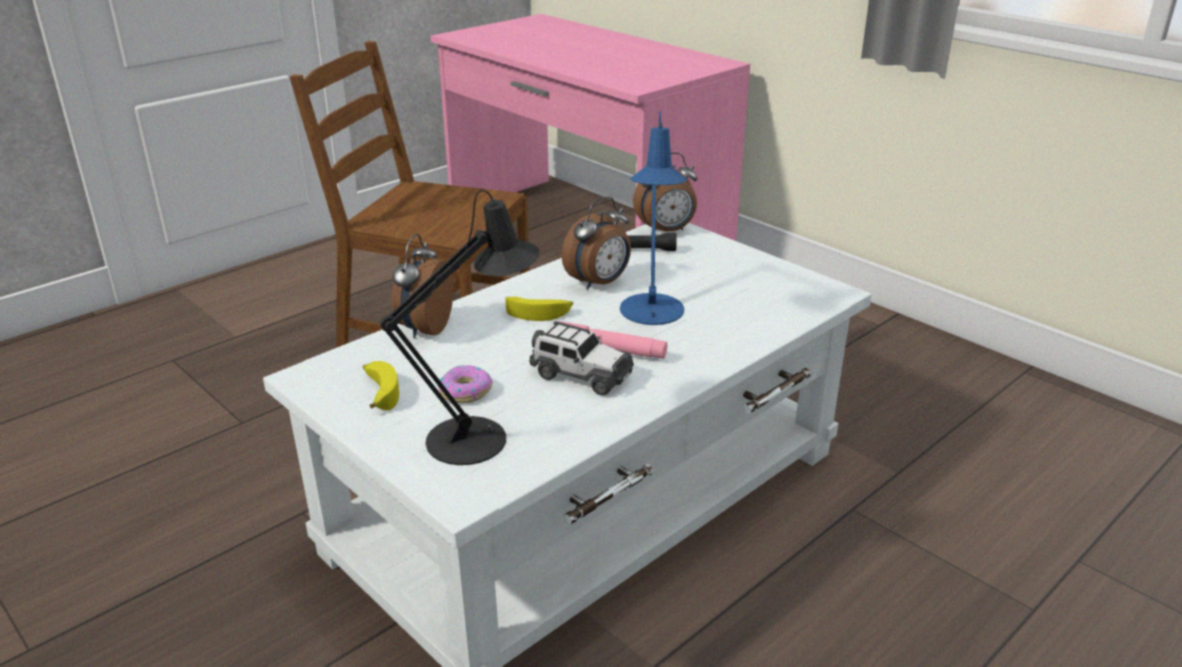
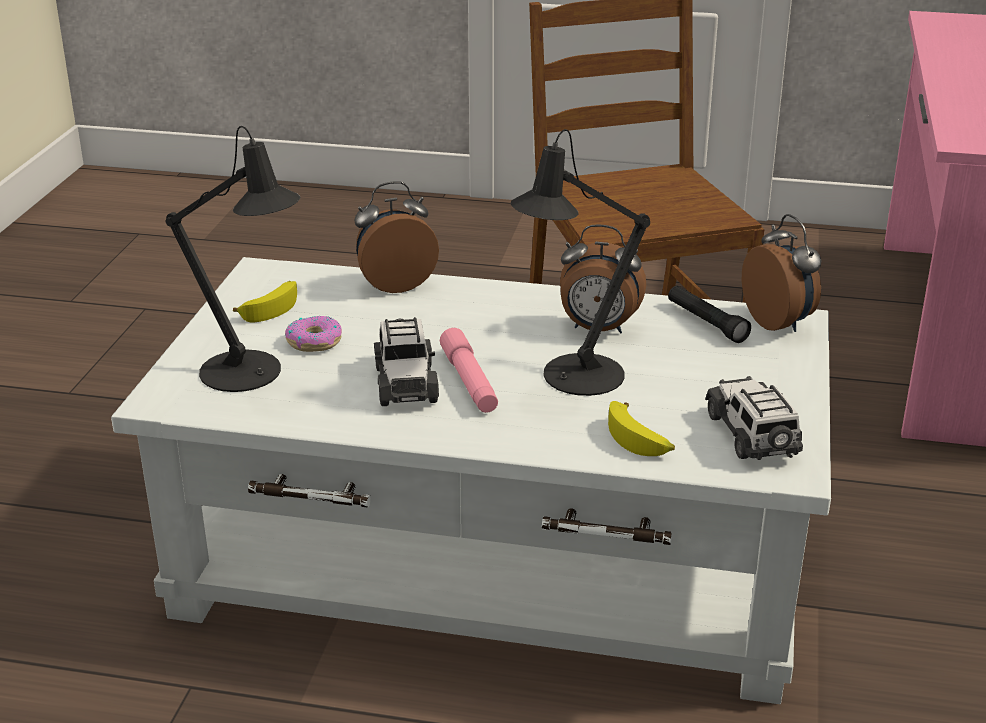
camera: 55 degrees right, 0 degrees up
banana [505,297,573,321] -> banana moved to [608,401,675,456]
blue table lamp [620,111,687,325] -> black table lamp [511,129,650,396]
alarm clock [633,152,697,234] -> alarm clock turned 150 degrees counterclockwise [742,214,821,332]
none -> toy car [705,376,803,460]

